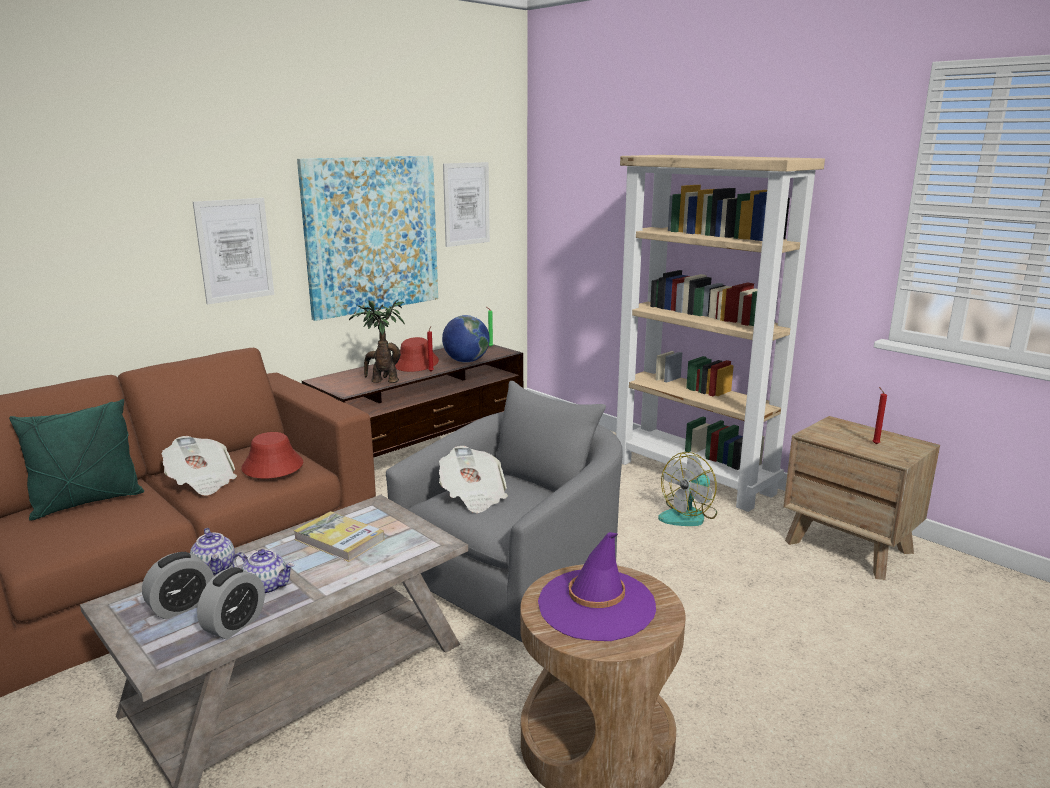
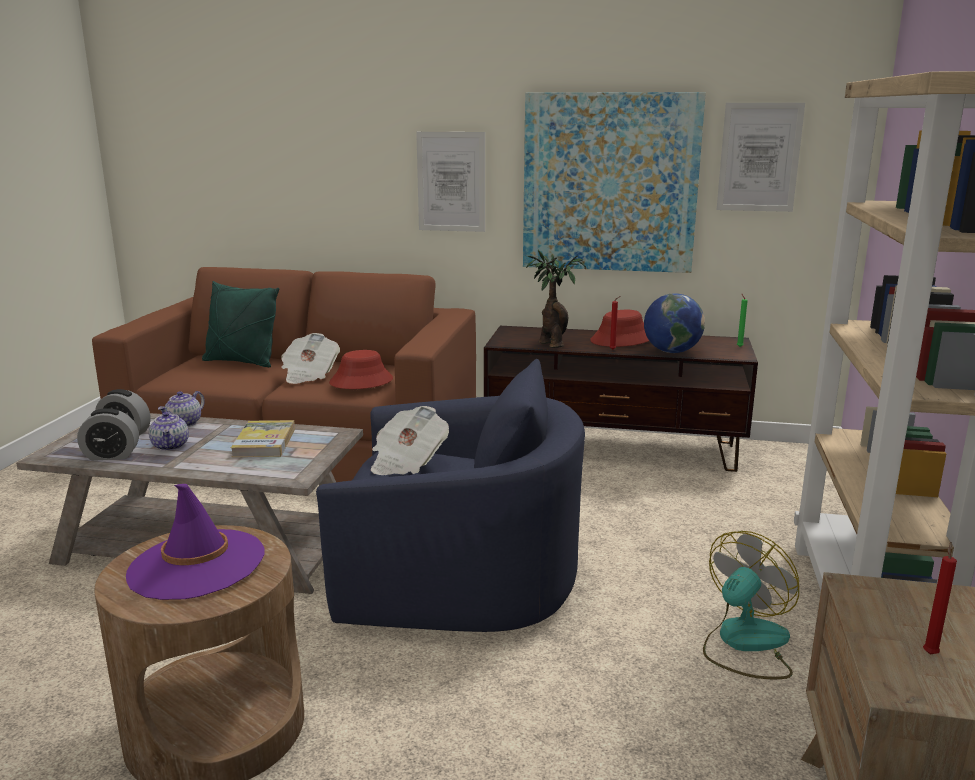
camera: 55 degrees right, 0 degrees up
grey armchair [386,381,623,643] -> blue armchair [316,359,585,632]
fan [658,452,717,526] -> fan turned 120 degrees clockwise [703,531,799,679]

